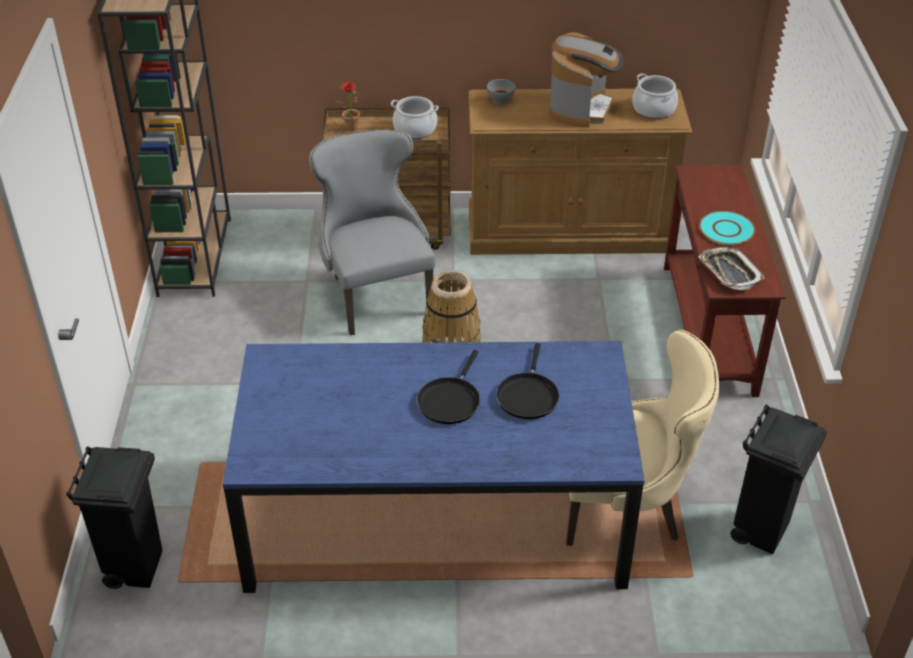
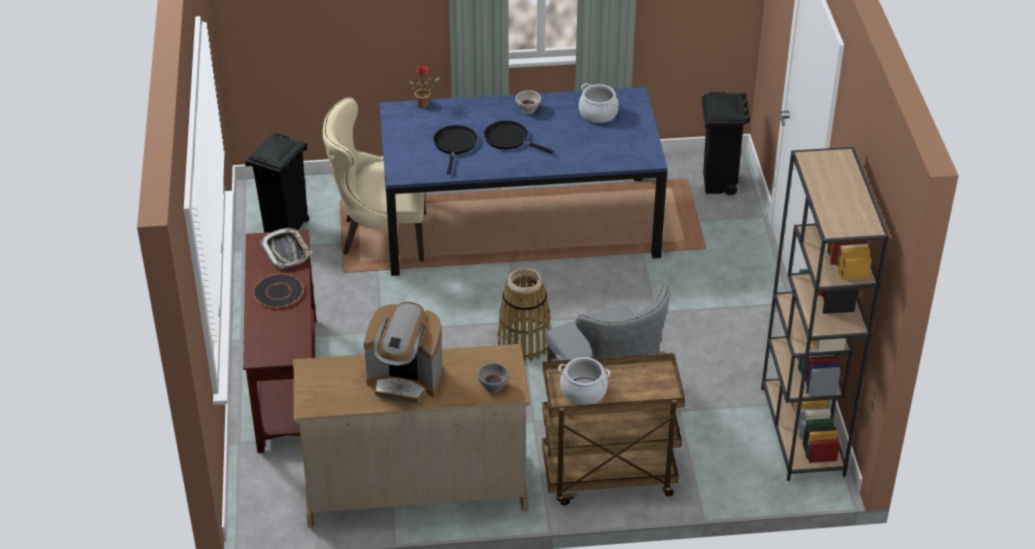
camera: 175 degrees right, 0 degrees up
potted plant [330,82,363,131] -> potted plant moved to [409,66,440,108]
black frying pan [417,350,480,424] -> black frying pan turned 75 degrees counterclockwise [484,121,554,154]
coffee machine [549,32,624,128] -> coffee machine turned 90 degrees counterclockwise [363,302,443,404]
cooking pot [632,73,678,119] -> cooking pot moved to [579,83,619,123]
turquoise plate [699,211,755,245] -> black plate [253,274,304,308]
none -> white bowl [516,90,541,114]

